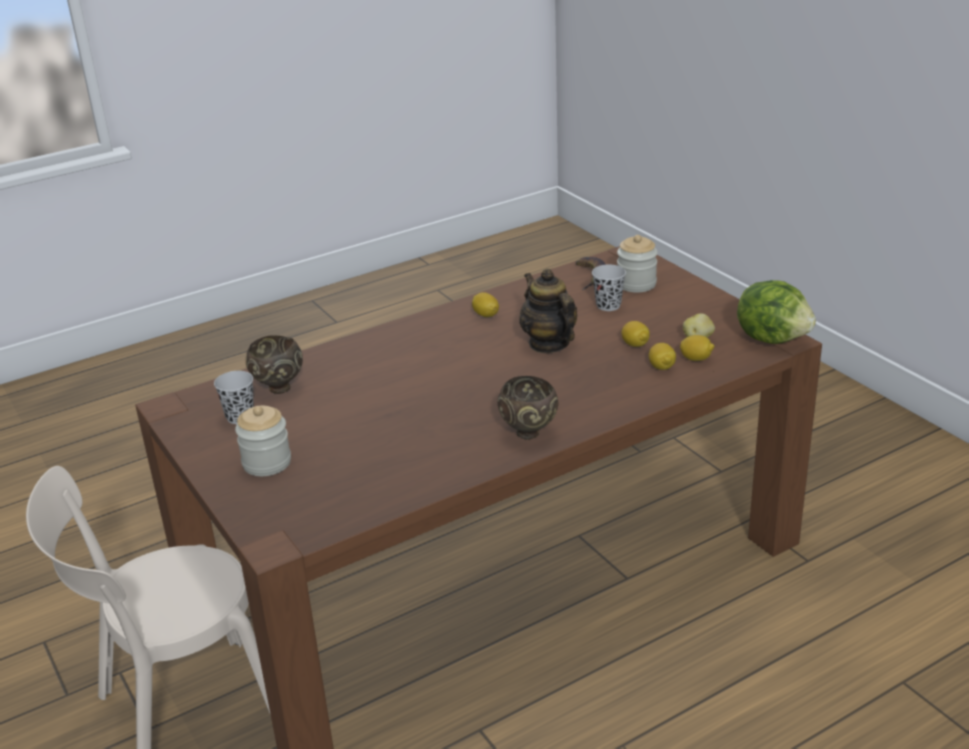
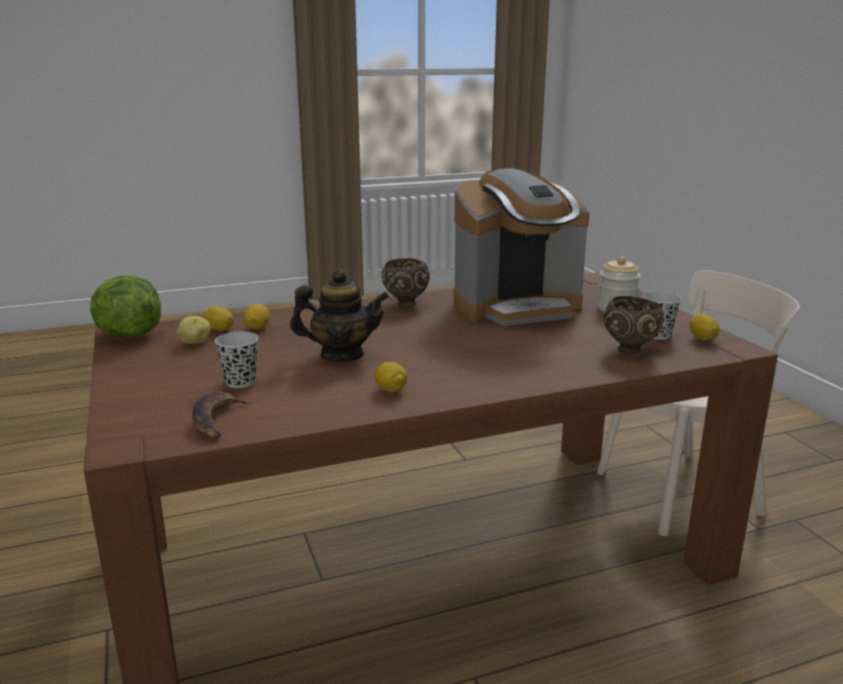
camera: 170 degrees left, 10 degrees down
teapot [519,268,577,353] -> teapot turned 75 degrees counterclockwise [290,269,389,362]
jar [617,235,658,293] -> none
lemon [621,321,650,347] -> lemon moved to [689,314,720,340]
none -> coffee machine [454,168,590,326]

